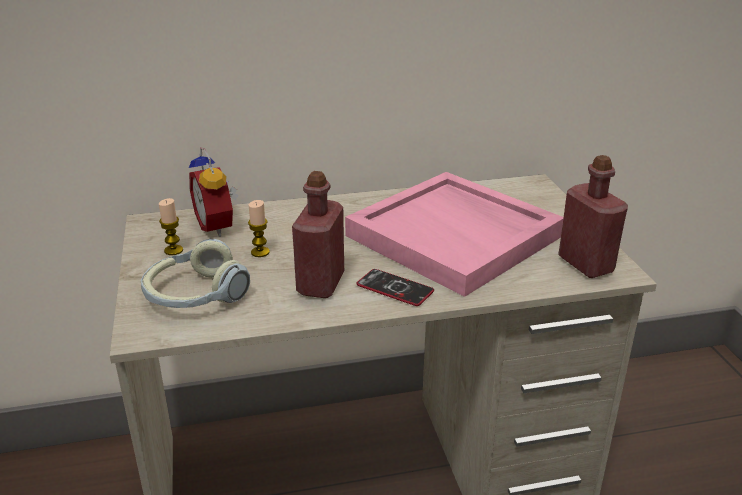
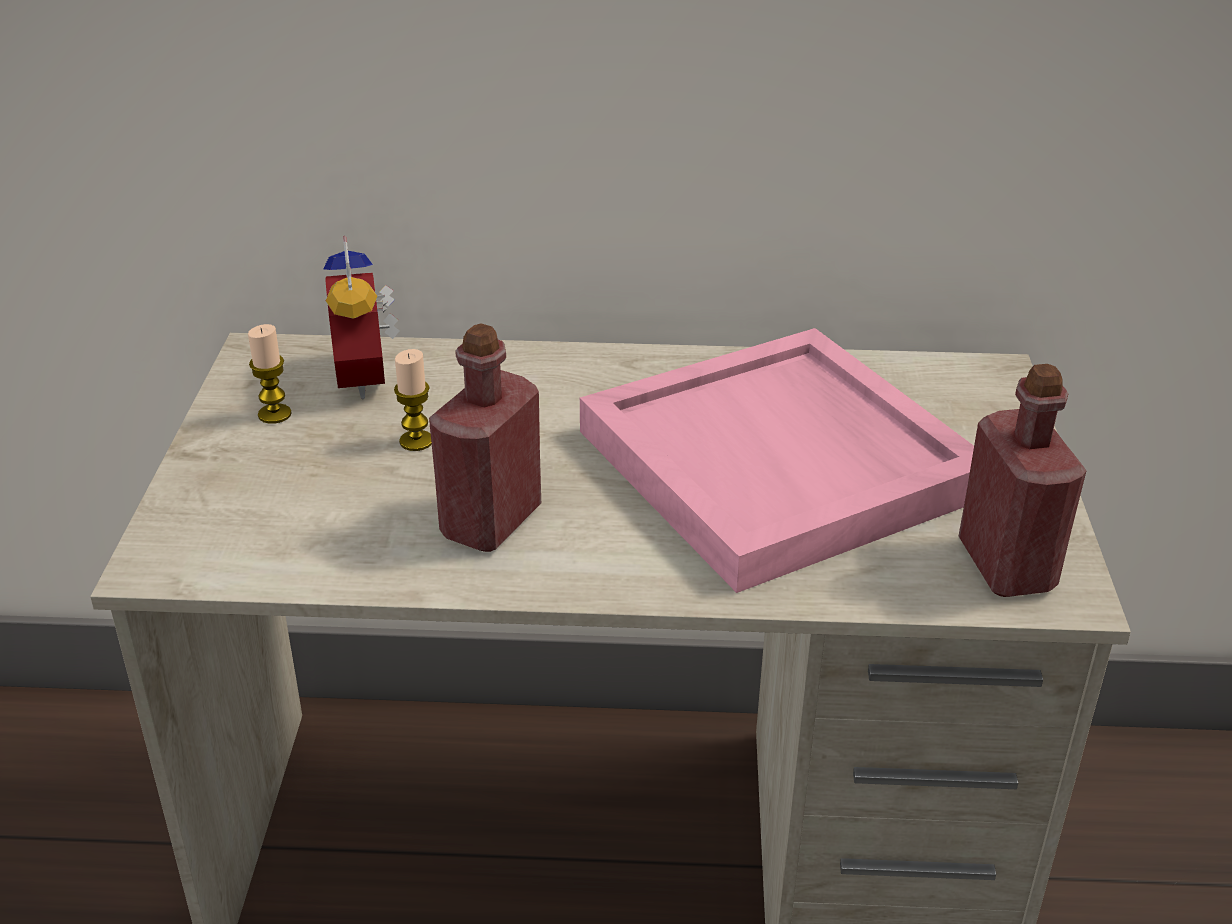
camera: 15 degrees right, 5 degrees up
headphones [141,239,250,308] -> none
phone [356,269,434,306] -> none

